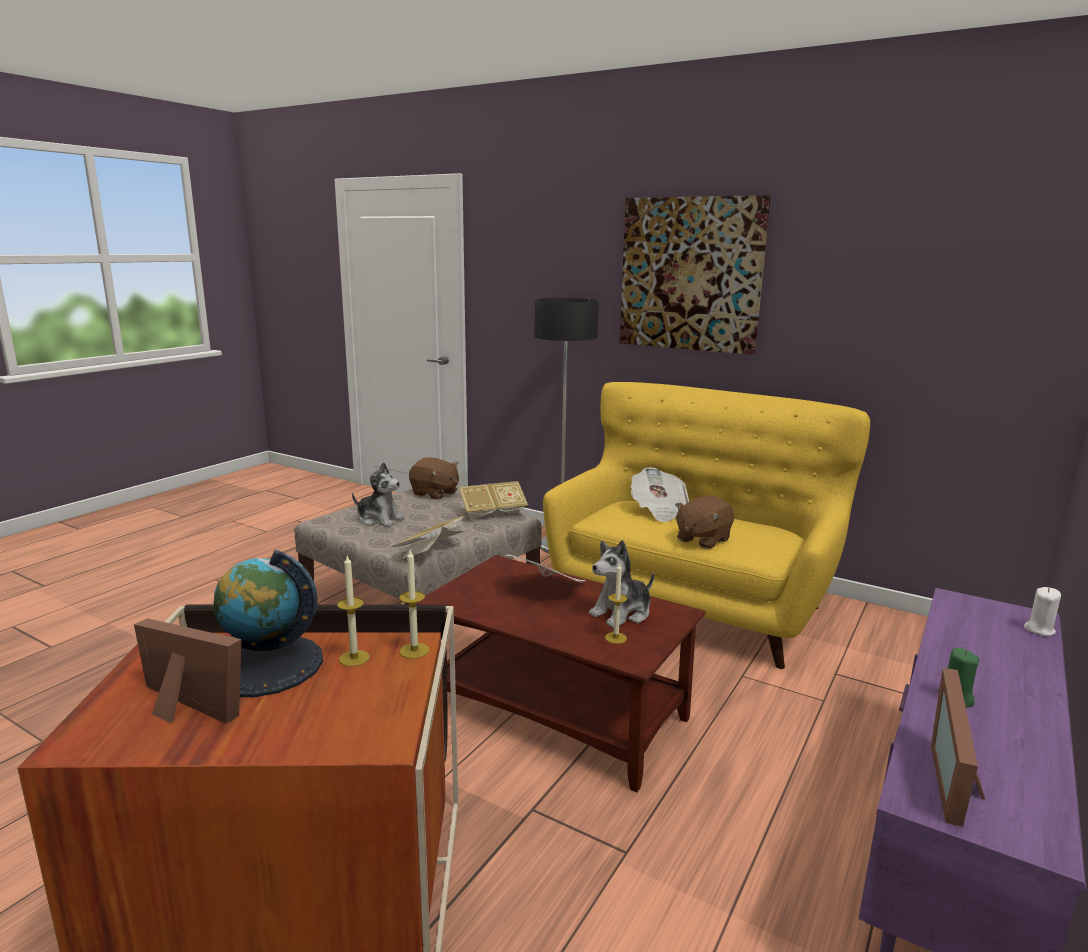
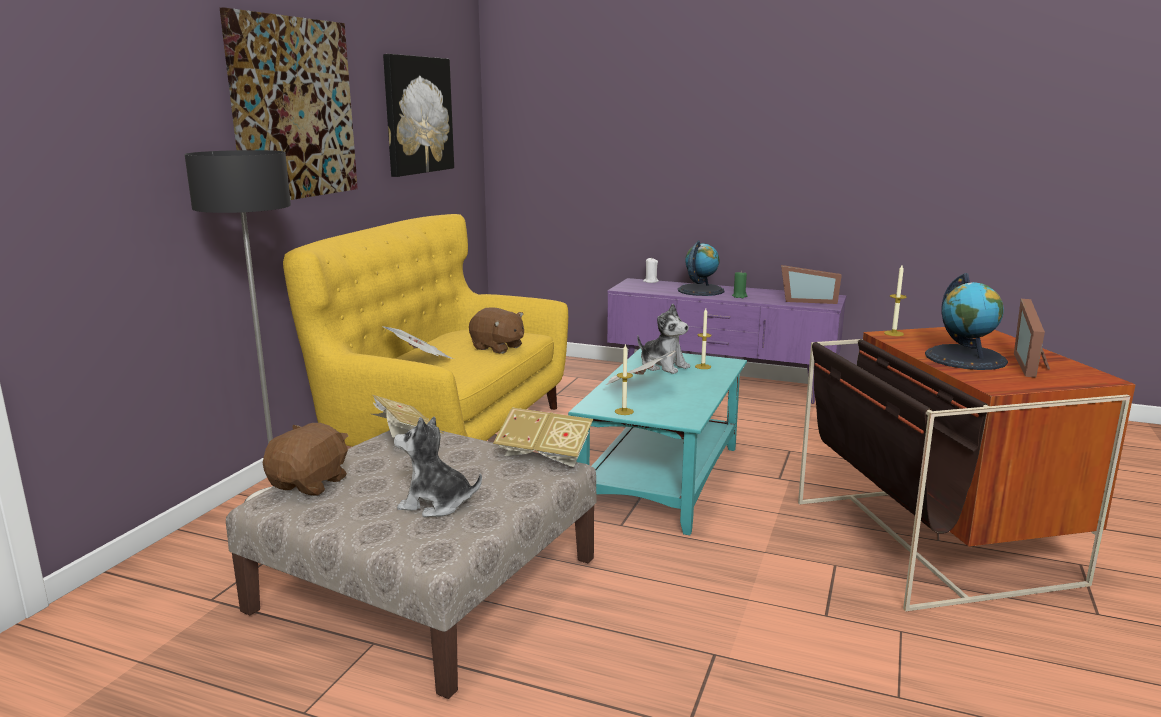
camera: 100 degrees left, 0 degrees up
candle [337,556,370,666] -> candle moved to [615,345,634,415]
plush toy [352,462,404,527] -> plush toy turned 90 degrees counterclockwise [394,417,482,517]
brown coffee table [416,555,706,792] -> turquoise coffee table [568,348,747,535]
none -> picture [383,54,454,177]
none -> globe [678,240,725,296]

